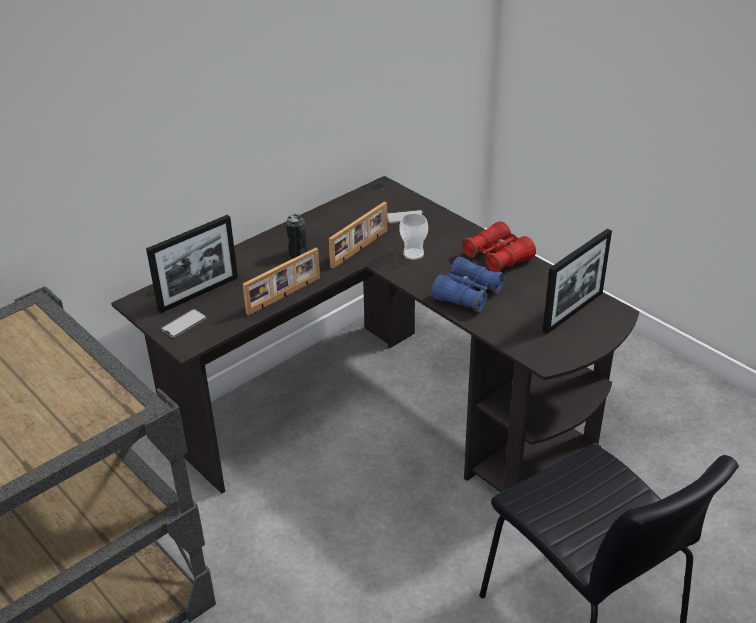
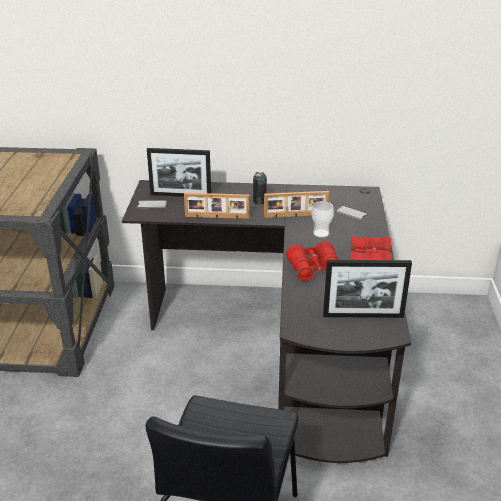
camera: 45 degrees right, 5 degrees down
blue binoculars [432,257,504,312] -> red binoculars [286,241,339,282]

